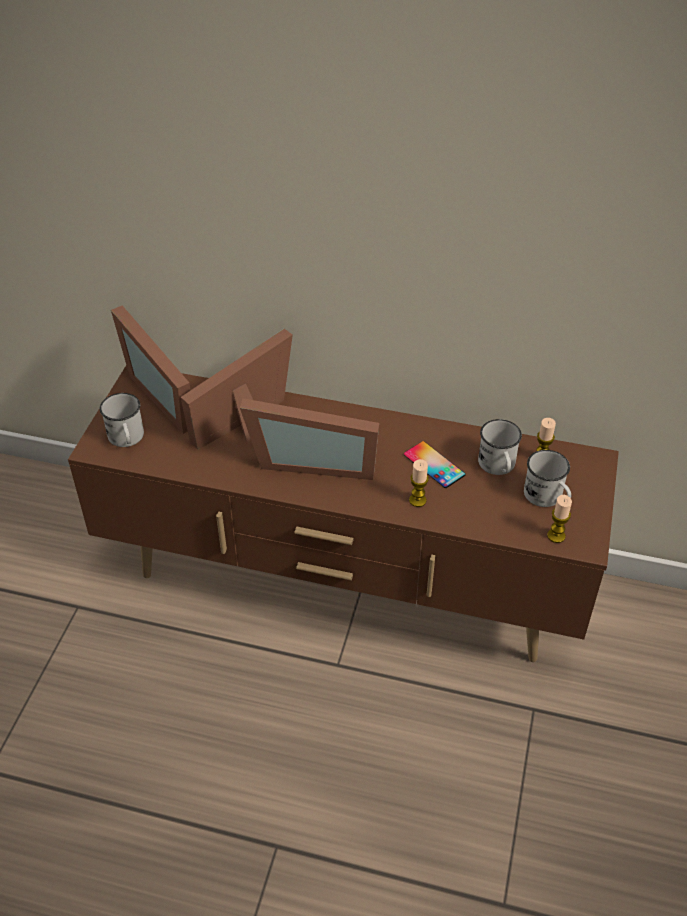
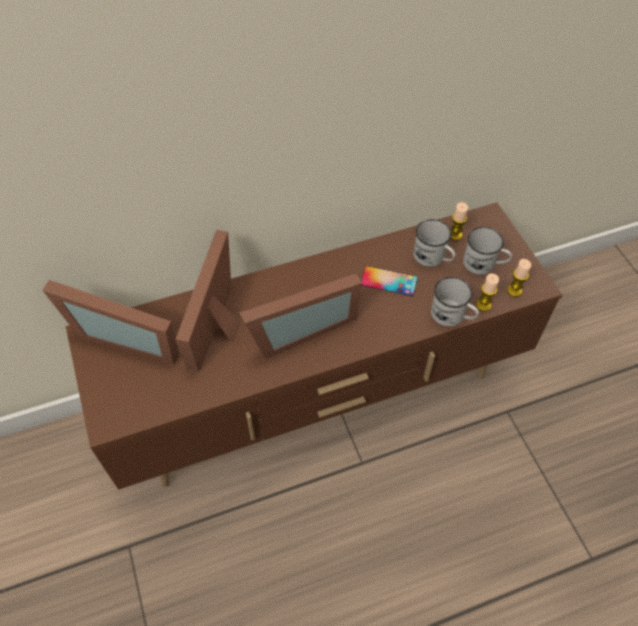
camera: 35 degrees left, 10 degrees up
white mug [100,393,144,447] -> white mug moved to [431,277,479,326]
candle [409,459,429,507] -> candle moved to [476,273,499,312]

